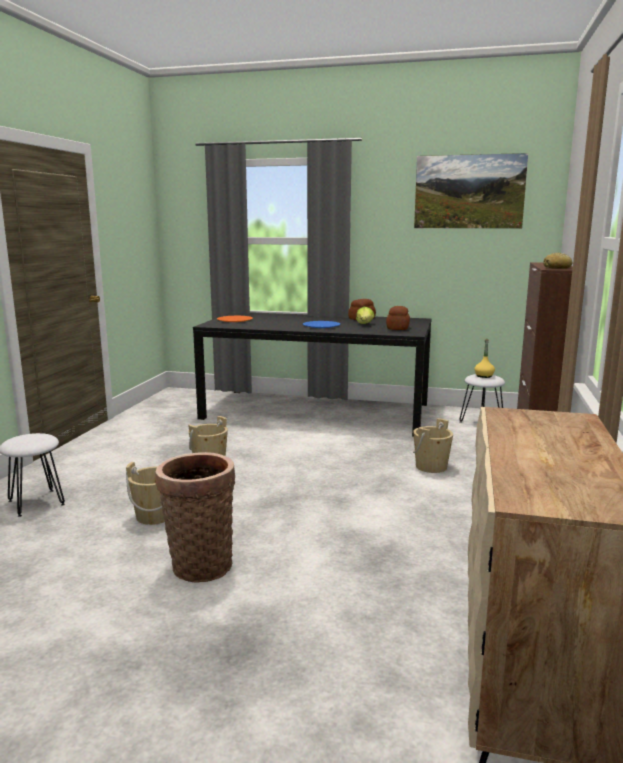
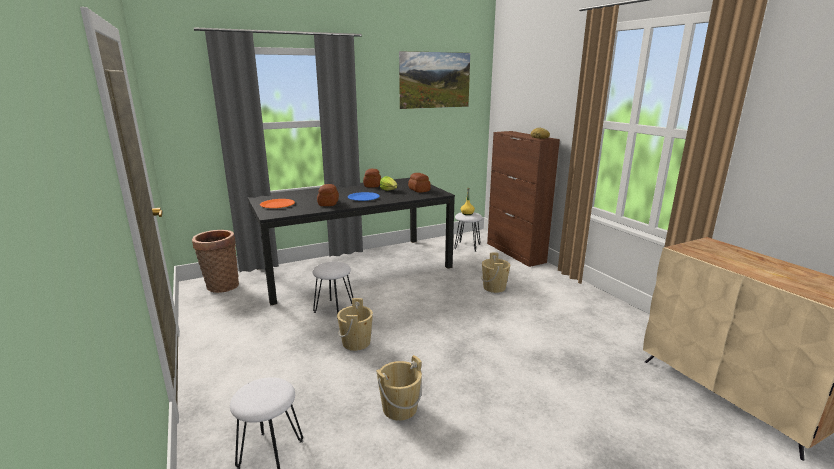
camera: 40 degrees left, 5 degrees up
basket [155,452,235,583] -> basket moved to [192,230,239,293]
none -> white stool [313,262,353,314]
none -> bread [317,184,339,206]

